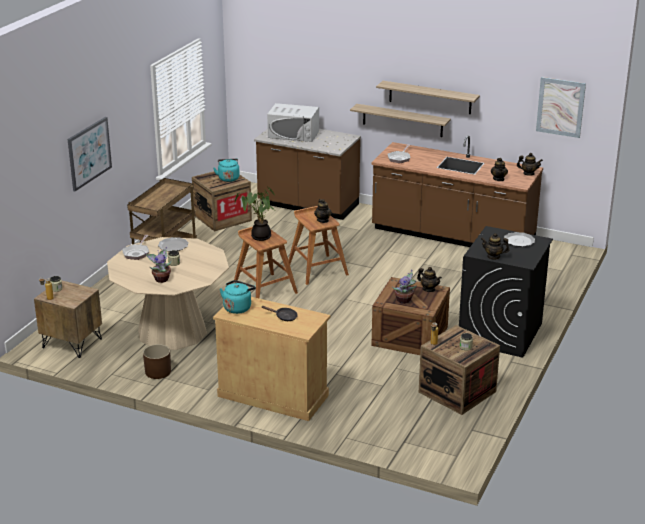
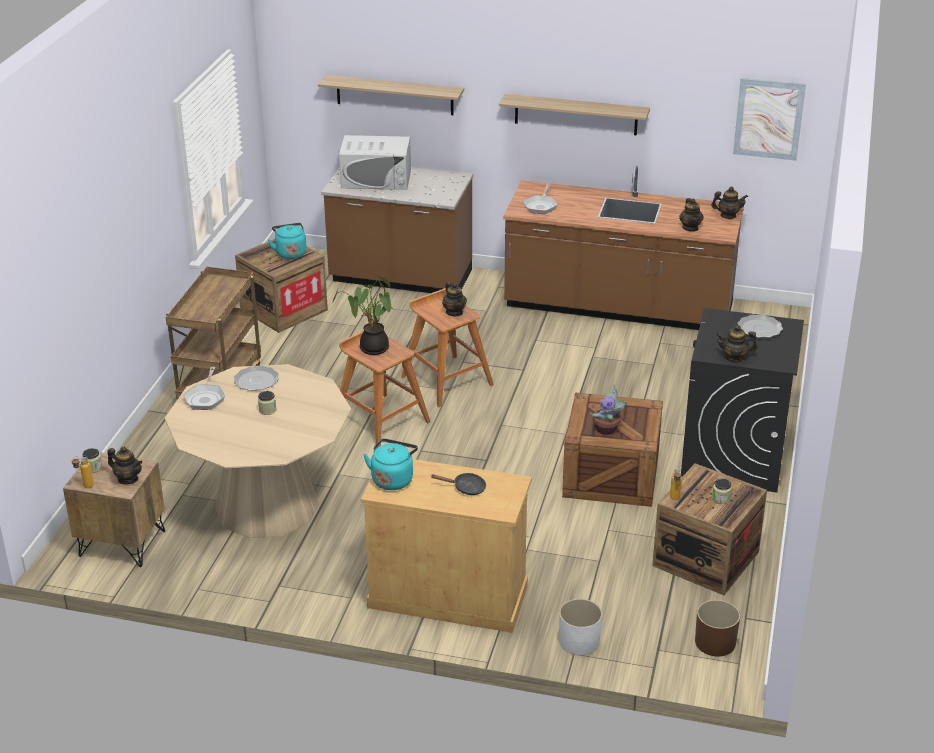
camera: 10 degrees left, 5 degrees up
picture [68,117,112,191] -> none
brown planter [143,344,171,379] -> brown planter moved to [695,600,740,656]
potted plant [145,247,172,283] -> none
shelf [350,104,451,137] -> shelf moved to [318,75,464,115]
teapot [417,267,442,292] -> teapot moved to [107,447,143,485]
none -> white planter [559,599,602,655]

